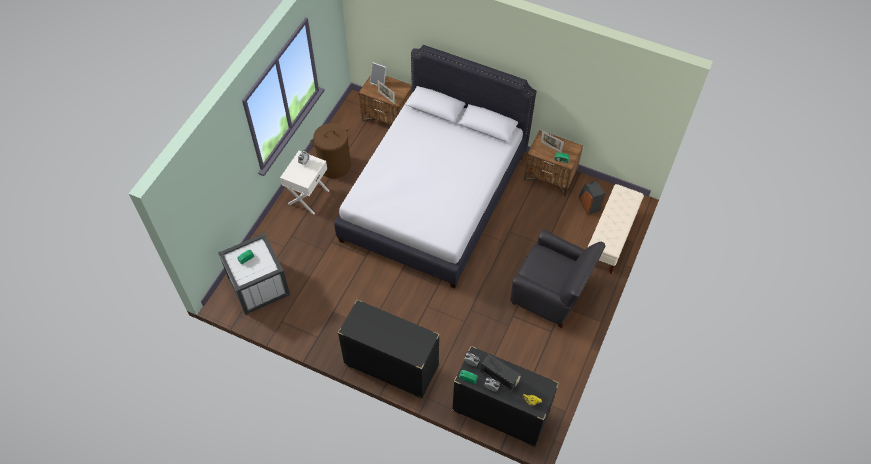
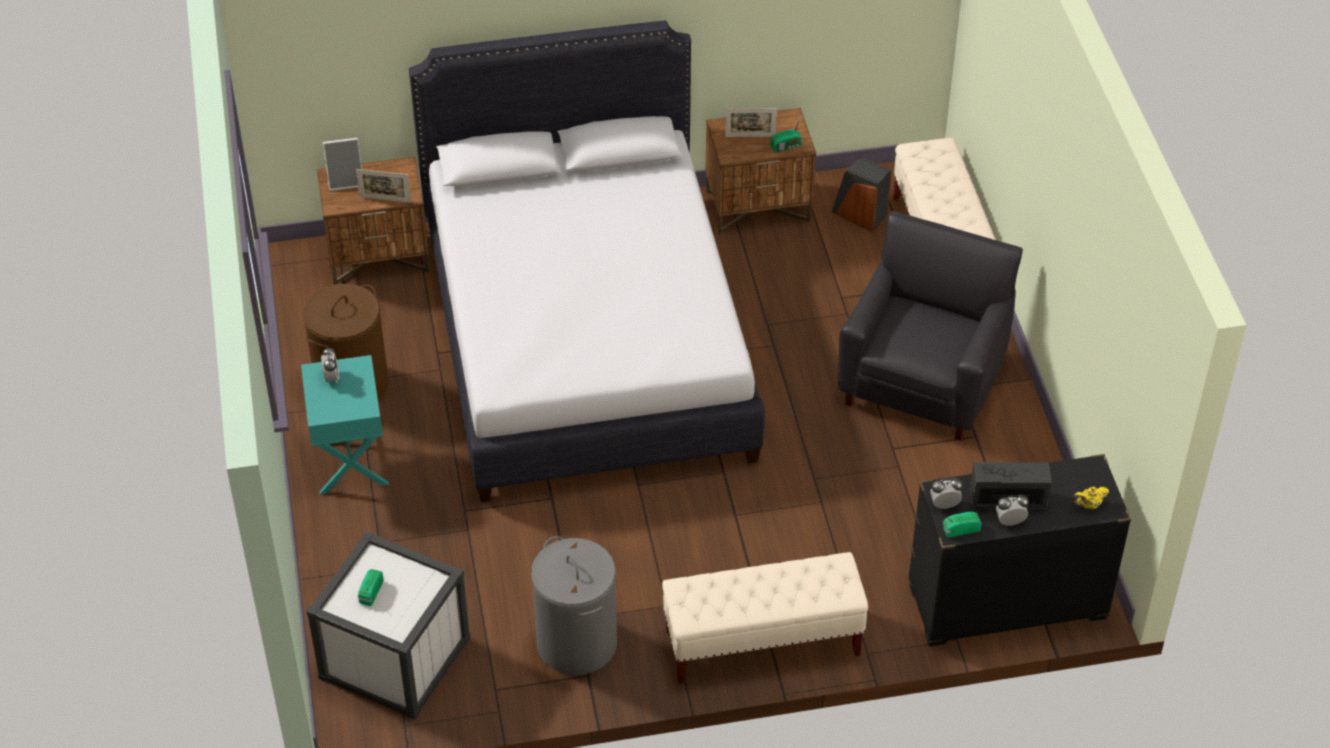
camera: 35 degrees left, 10 degrees down
white nightstand [280,151,330,214] -> turquoise nightstand [301,355,389,494]
black dresser [338,299,440,399] -> beige bench [662,552,868,684]
black armchair [511,229,606,328] -> black armchair turned 60 degrees counterclockwise [838,211,1023,441]
none -> grey laundry basket [531,536,617,675]

